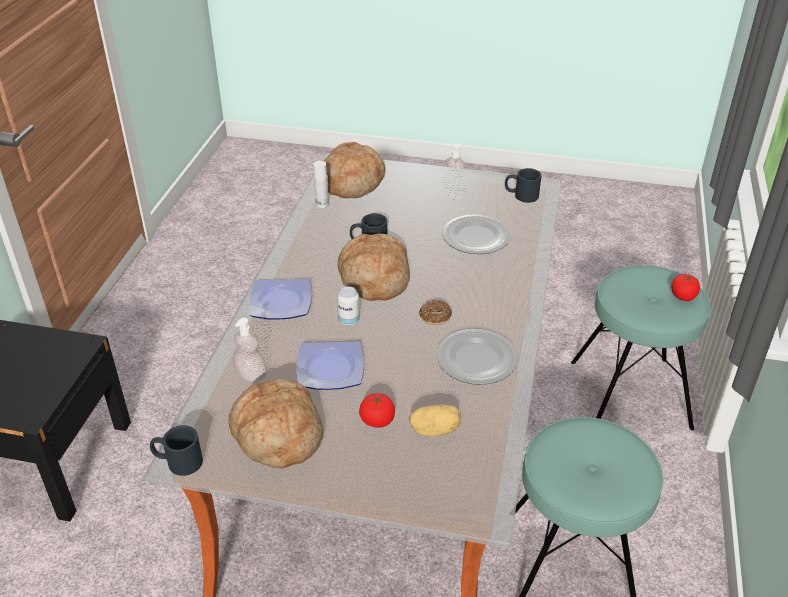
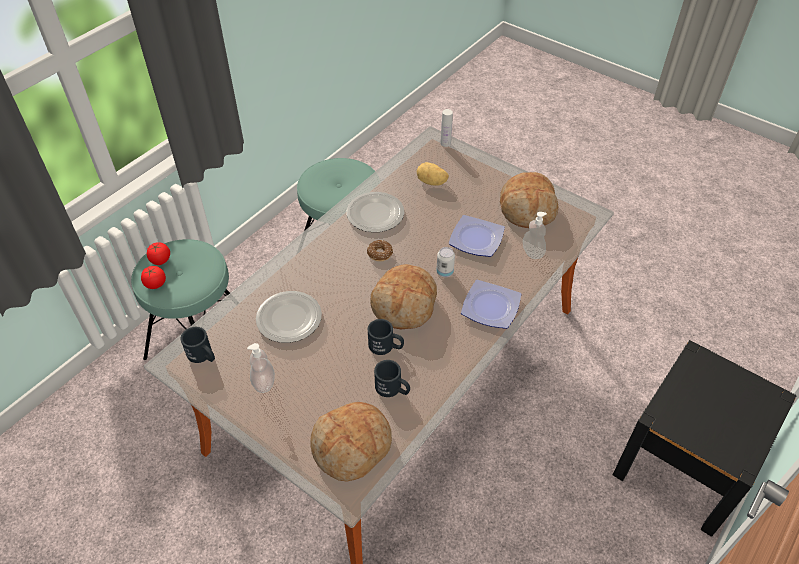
camera: 155 degrees left, 10 degrees up
black mug [150,425,203,476] -> black mug moved to [374,360,410,397]
white bottle [313,161,329,208] -> white bottle moved to [440,109,453,147]
tomato [359,393,395,428] -> tomato moved to [141,266,166,289]

